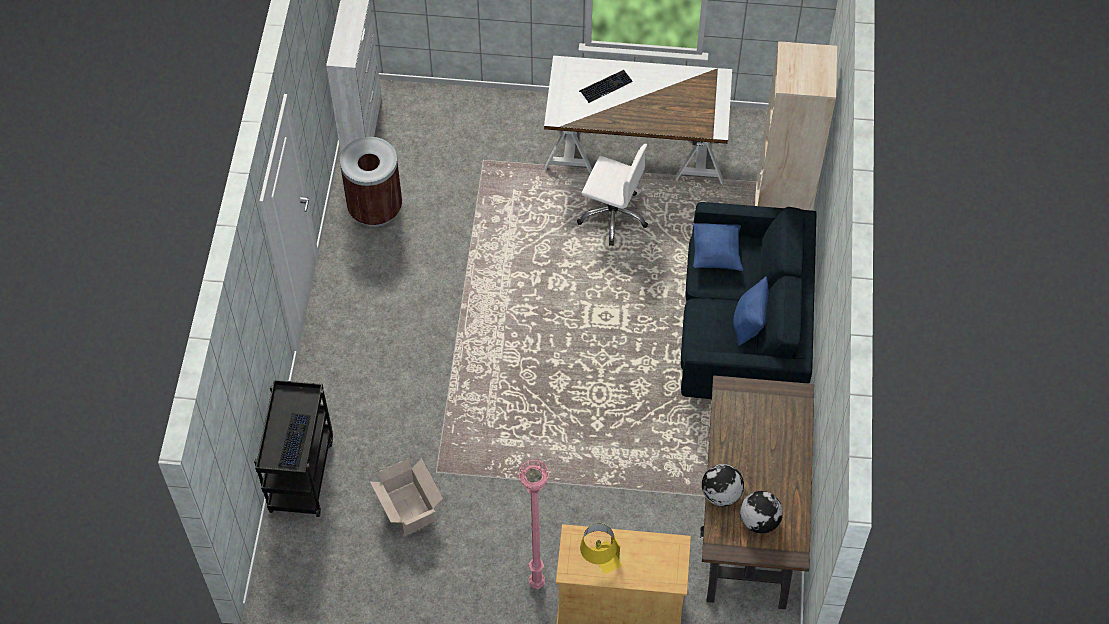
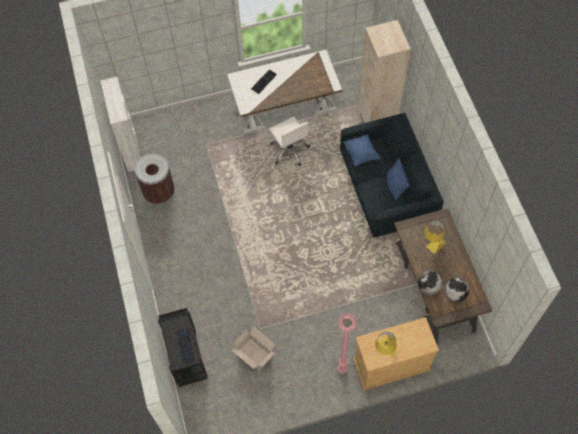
camera: 20 degrees left, 5 degrees up
white office chair [577,144,648,246] -> white office chair turned 60 degrees clockwise [269,116,310,166]
none -> yellow table lamp [424,221,446,254]

